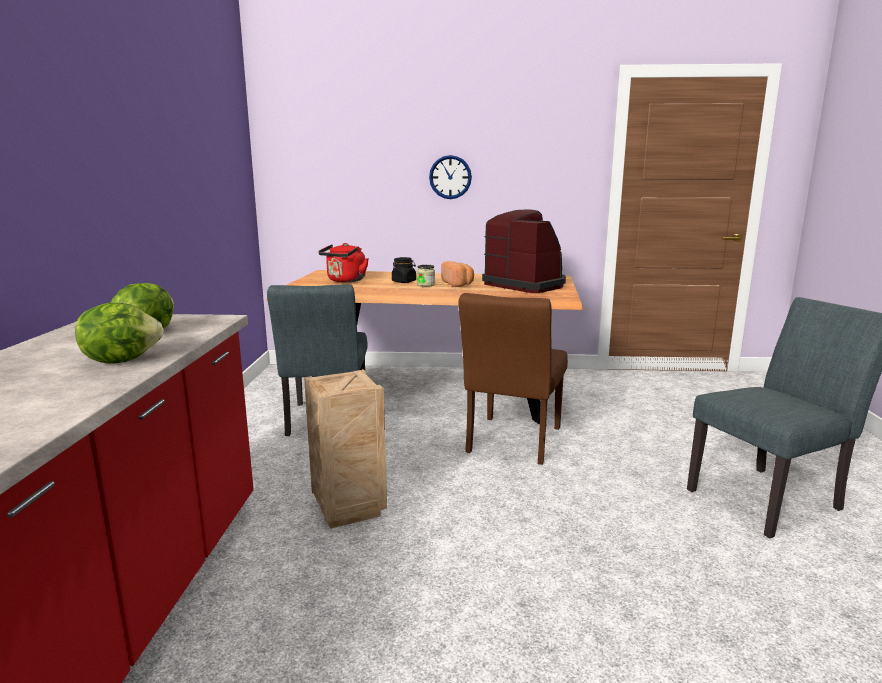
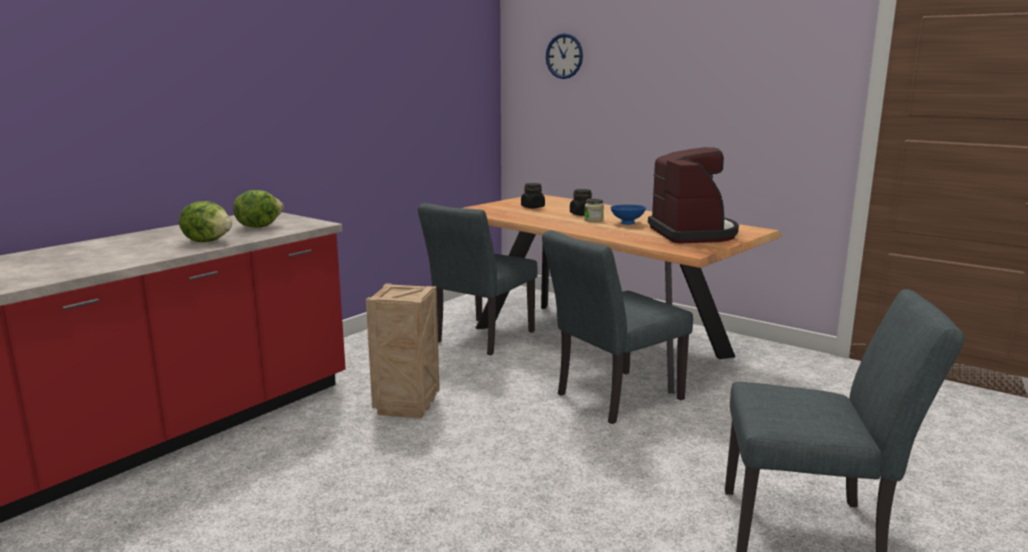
camera: 35 degrees right, 0 degrees up
red kettle [318,243,369,282] -> black jar [521,183,545,208]
wall clock [429,155,472,199] -> wall clock moved to [546,33,583,79]
bread [441,261,474,287] -> blue bowl [610,205,646,225]
brown chair [458,293,568,465] -> grey chair [542,230,693,424]

